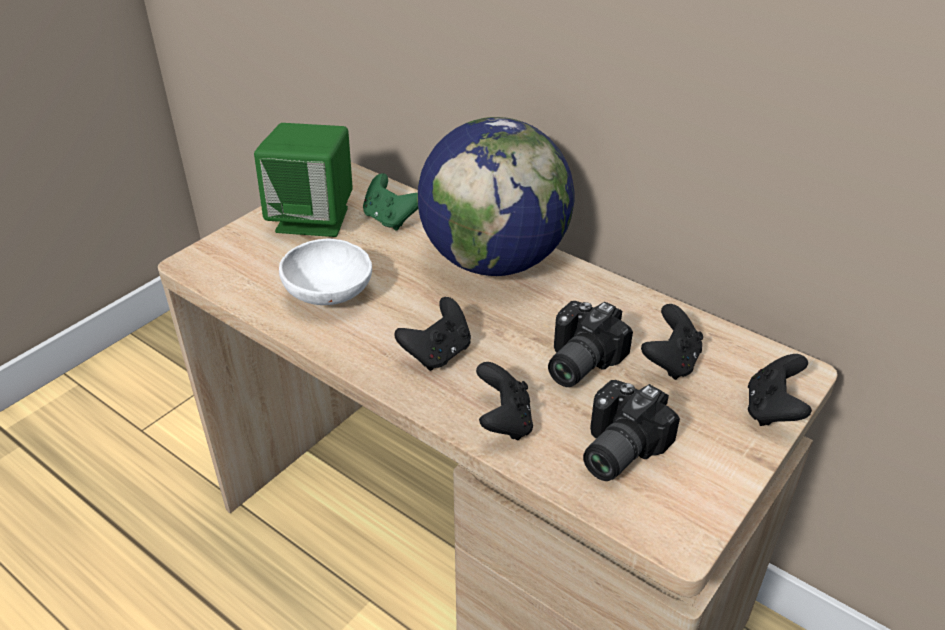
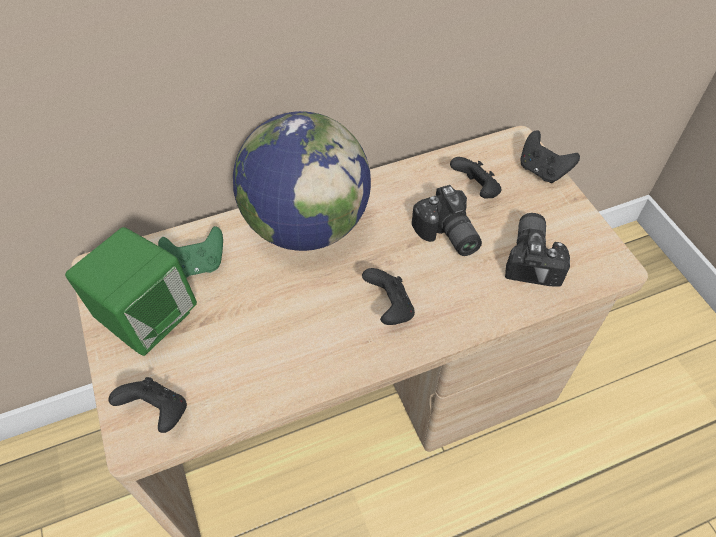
camera: 60 degrees left, 15 degrees up
white bowl [279,239,372,305] -> none
black game controller [476,362,533,441] -> black game controller moved to [109,377,187,433]
camera [583,380,680,481] -> camera turned 150 degrees counterclockwise [505,213,570,287]

